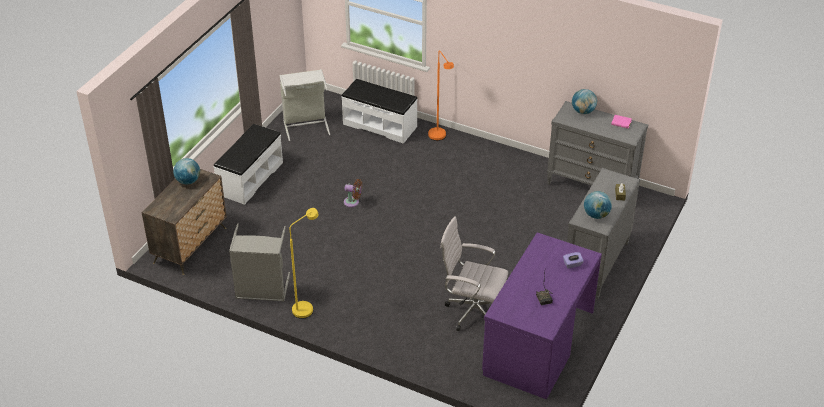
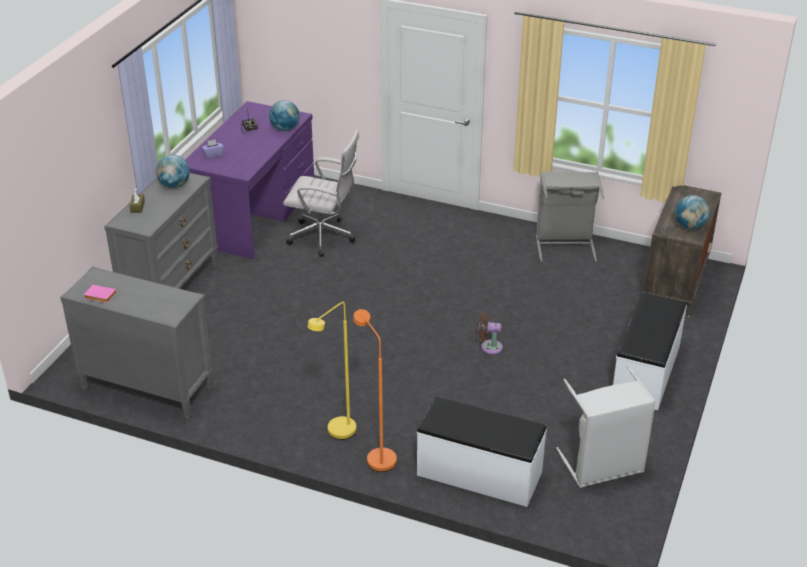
camera: 175 degrees right, 5 degrees down
yellow floor lamp [290,208,318,319] -> yellow floor lamp moved to [307,302,356,440]
globe [572,89,597,114] -> globe moved to [269,100,300,131]

